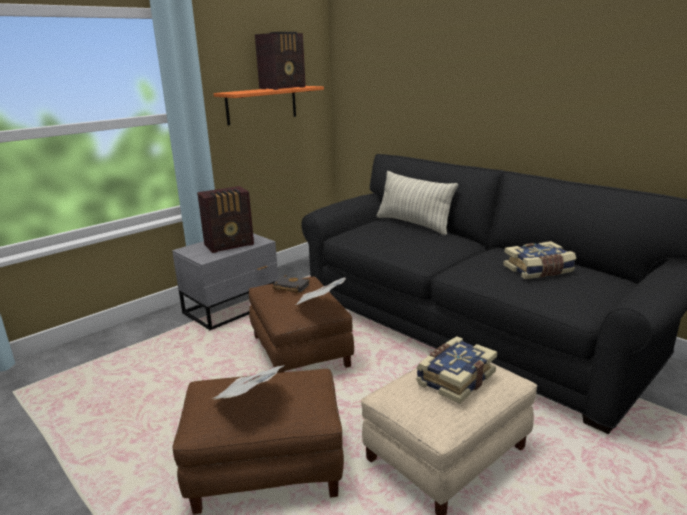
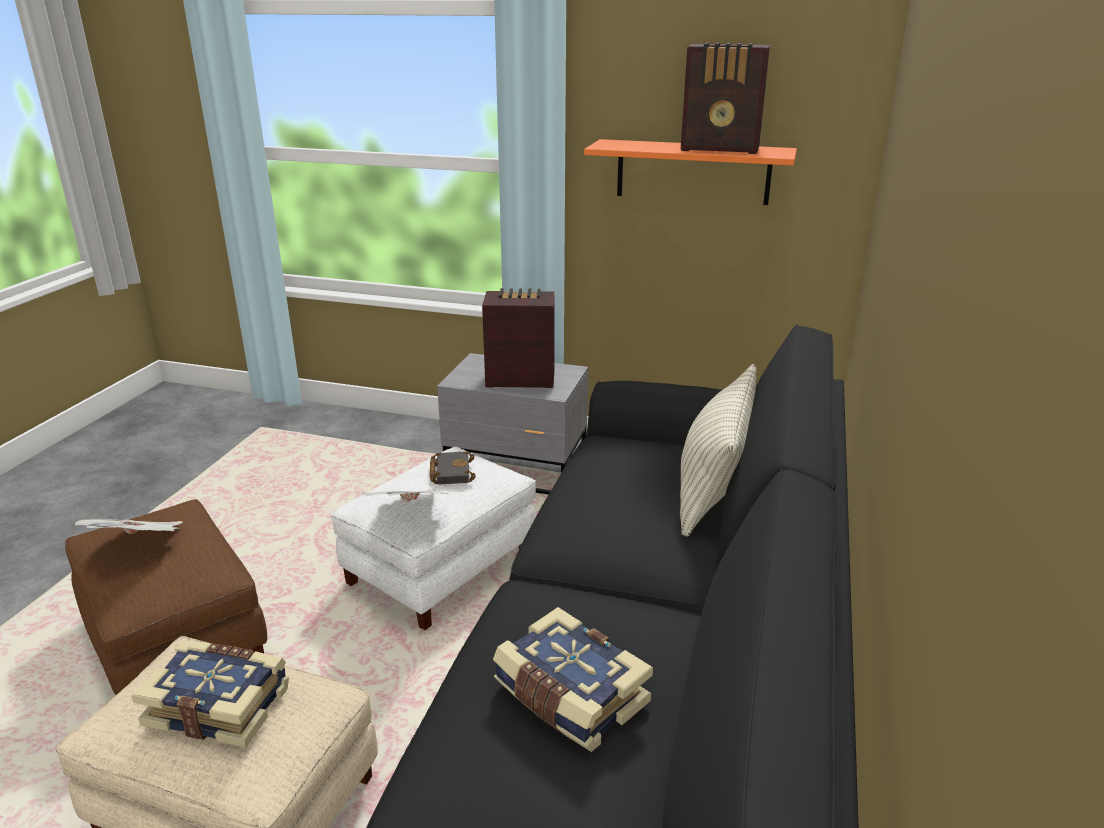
camera: 60 degrees right, 5 degrees up
radio [197,186,254,253] -> radio turned 150 degrees clockwise [482,288,555,388]
brown ottoman [249,277,354,373] -> white ottoman [330,447,536,630]

